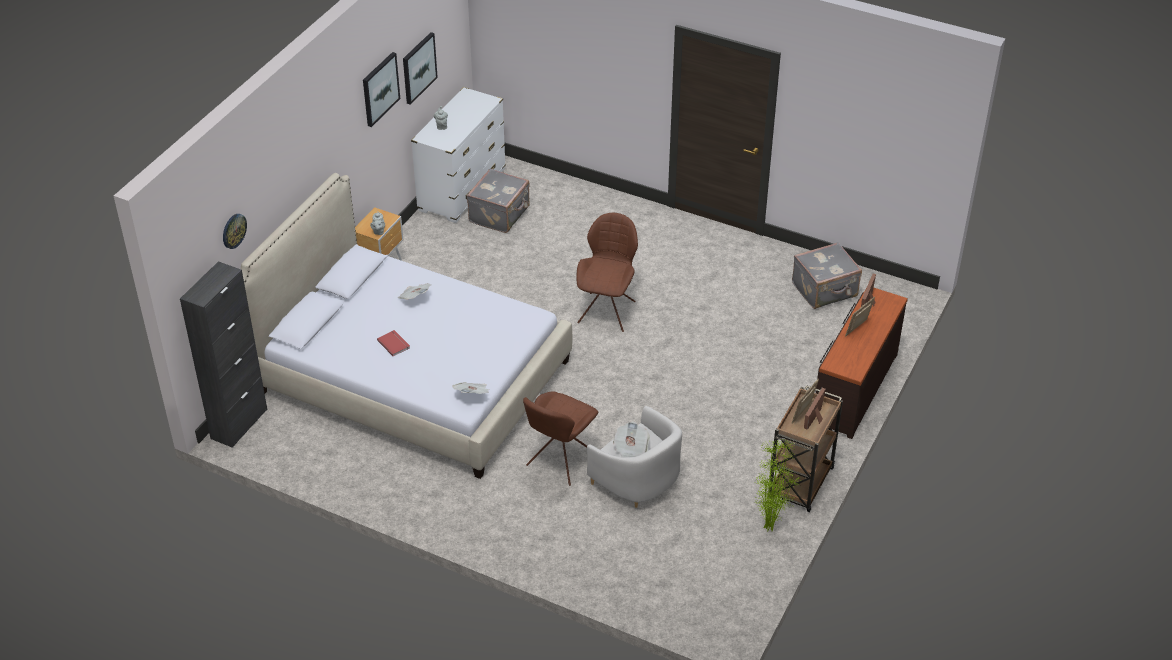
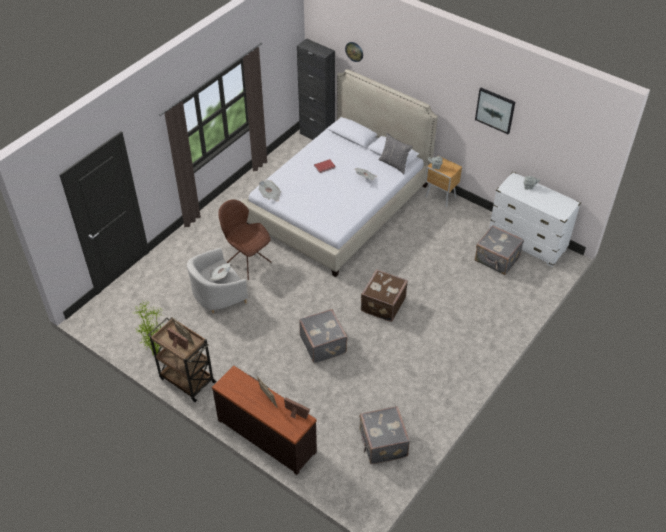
camera: 100 degrees right, 5 degrees up
picture [403,32,438,105] -> none
brown chair [577,213,638,332] -> brown suitcase [361,269,408,322]
none -> grey suitcase [299,309,348,363]
none -> grey pillow [379,133,413,174]

